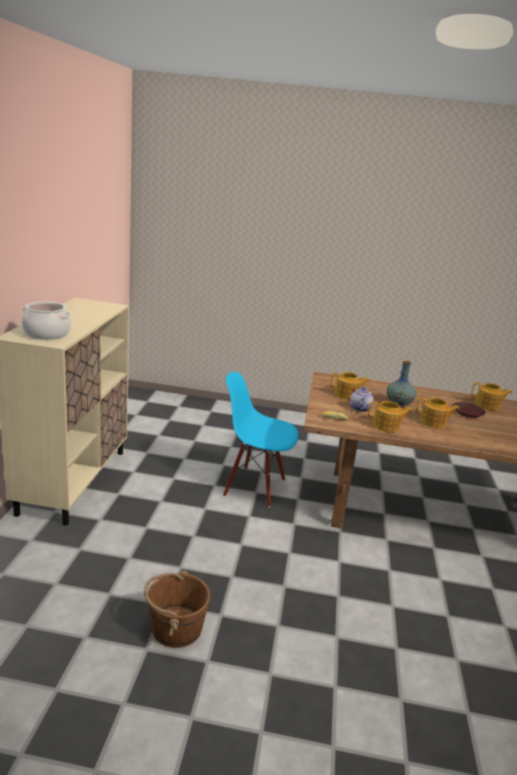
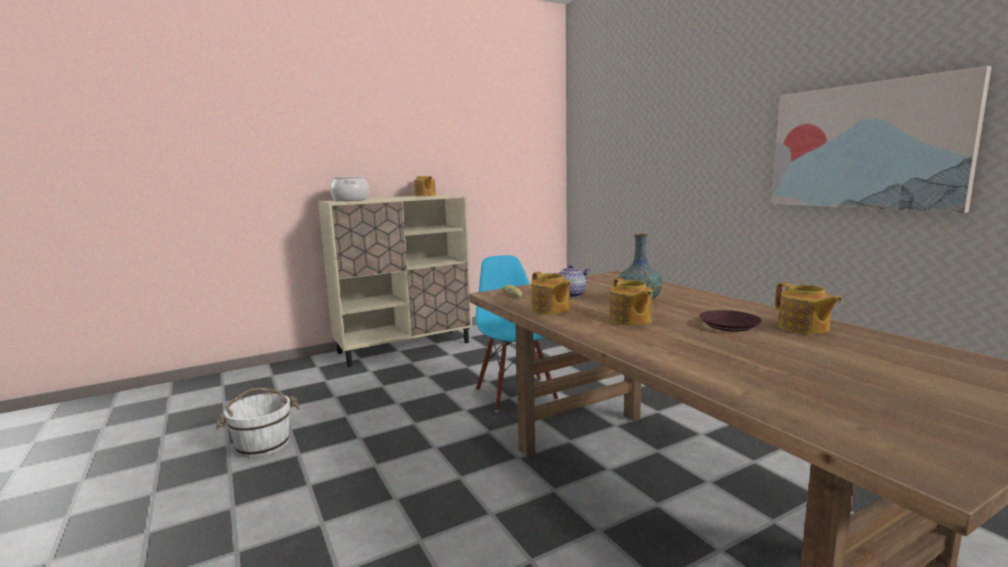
camera: 55 degrees right, 10 degrees down
brown bucket [144,571,210,648] -> white bucket [216,388,301,458]
teapot [330,372,370,400] -> teapot moved to [414,176,436,196]
none -> picture [771,66,991,213]

